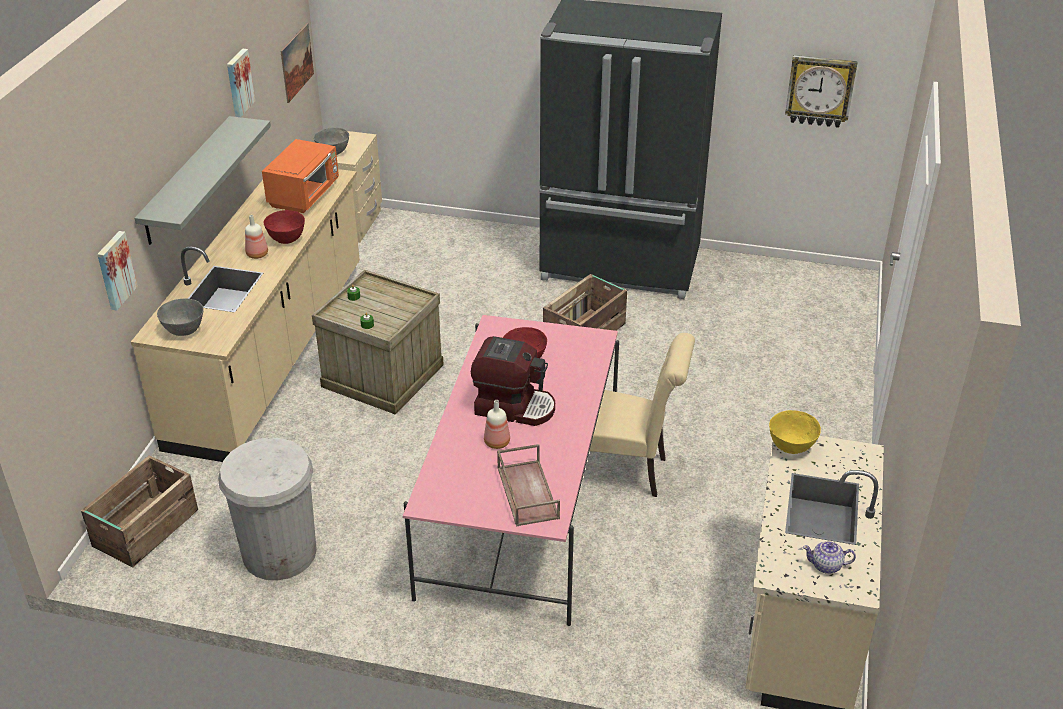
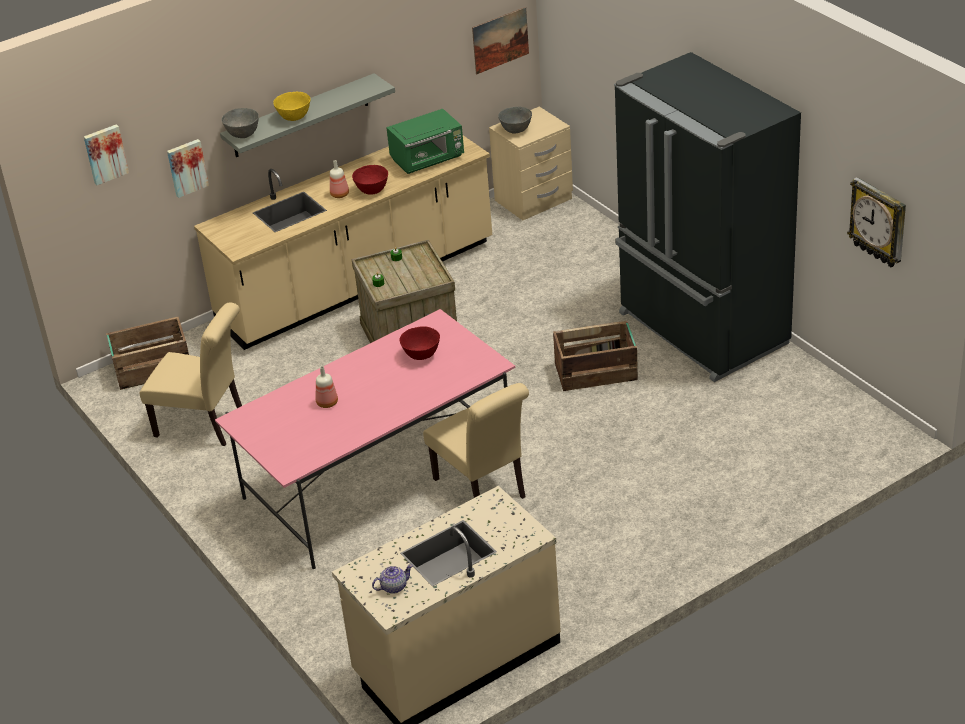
camera: 45 degrees right, 0 degrees up
grey bowl [157,298,204,336] -> grey bowl moved to [221,108,259,138]
white trash can [218,438,317,580] -> beige chair [139,302,242,446]
picture [227,49,255,117] -> picture moved to [84,124,129,185]
orange microwave [262,139,339,213] -> green microwave [386,109,464,174]
coffee machine [471,336,555,426] -> none
brown tray [497,444,560,527] -> none
yellow bowl [769,410,821,454] -> yellow bowl moved to [273,92,311,121]
teapot [803,541,856,574] -> teapot turned 105 degrees clockwise [372,564,413,594]

